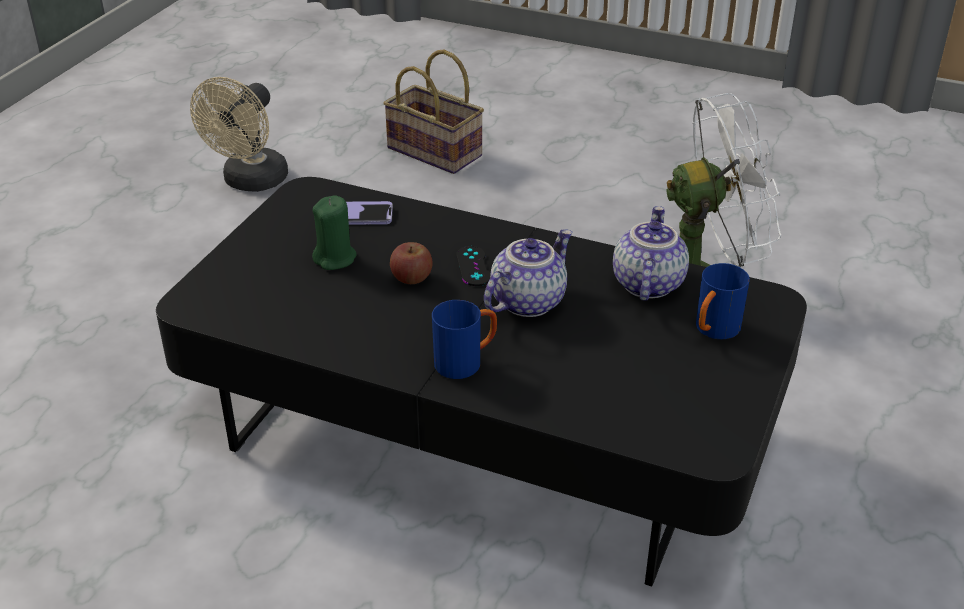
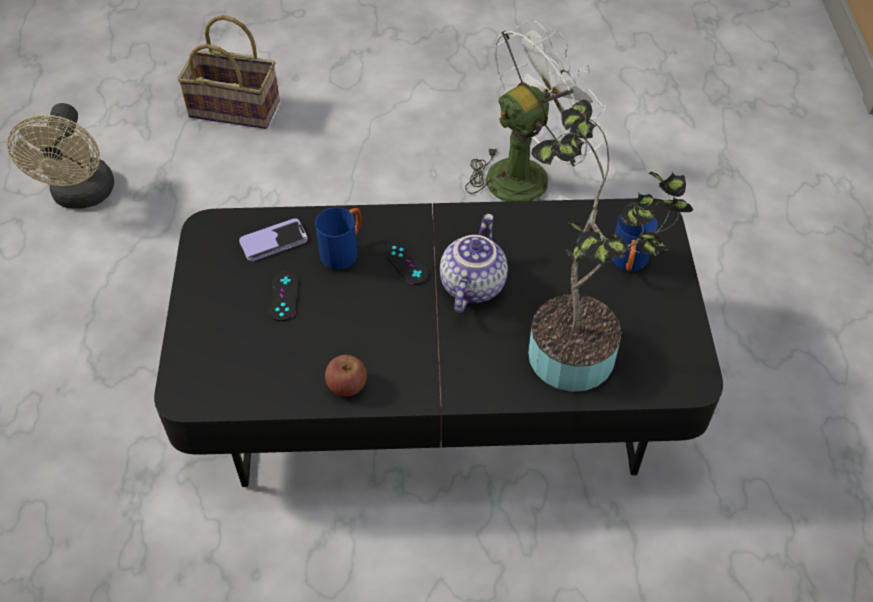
camera: 25 degrees left, 15 degrees up
green candle [312,195,357,270] -> black game controller [269,271,299,321]
apple [390,242,432,284] -> apple moved to [325,355,367,397]
blue mug [432,300,497,379] -> blue mug moved to [315,207,361,270]
teapot [613,206,689,301] -> none
none -> potted plant [528,99,693,392]

